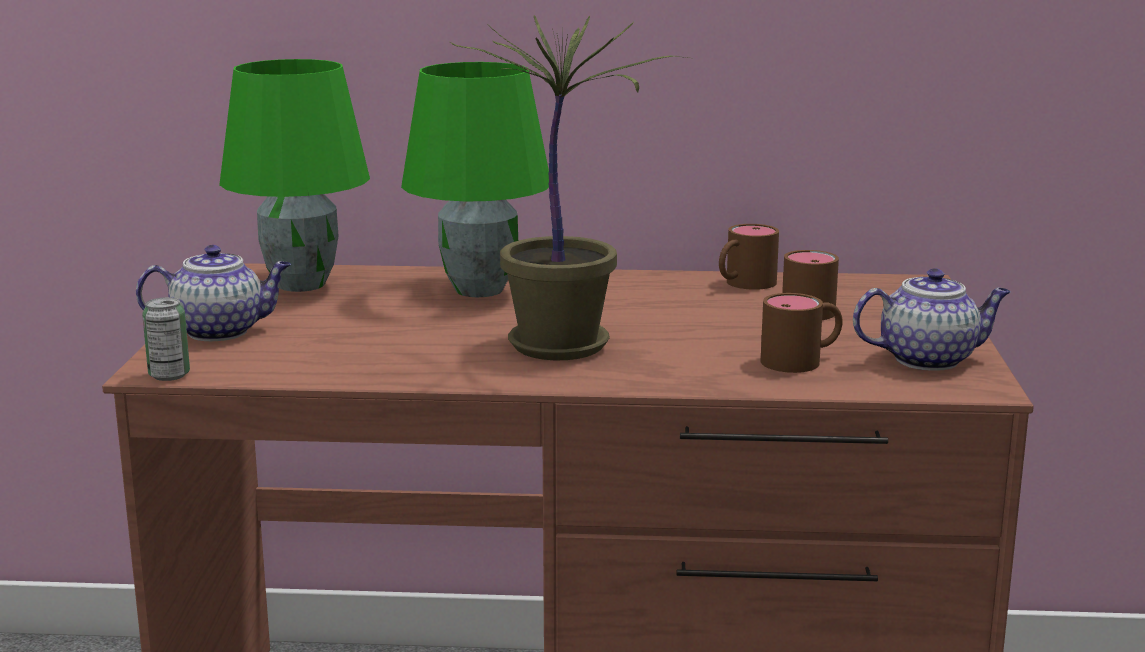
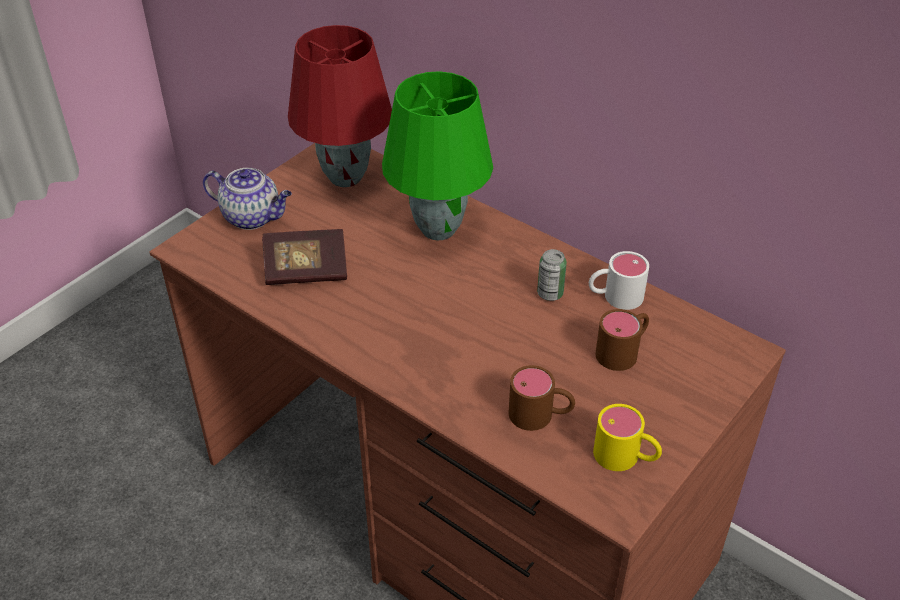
camera: 35 degrees right, 25 degrees up
can [142,297,190,381] -> can moved to [537,249,567,301]
green table lamp [219,59,370,292] -> red table lamp [288,25,392,187]
potted plant [450,15,687,360] -> none
brown mug [719,224,779,290] -> white mug [589,251,649,310]
teapot [853,268,1010,371] -> yellow mug [593,404,662,471]
none -> book [262,229,347,285]

